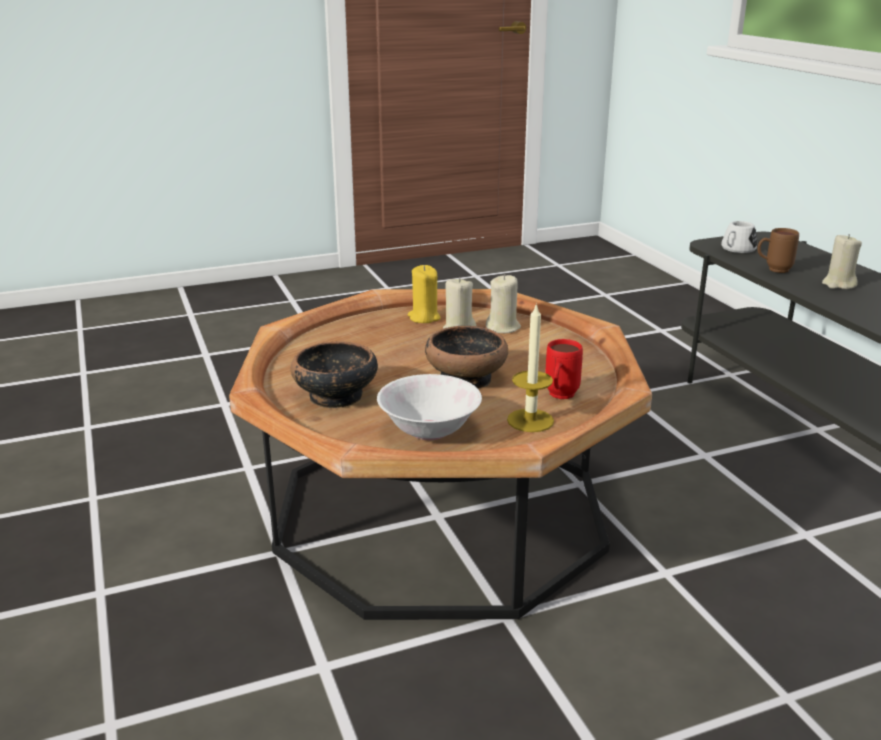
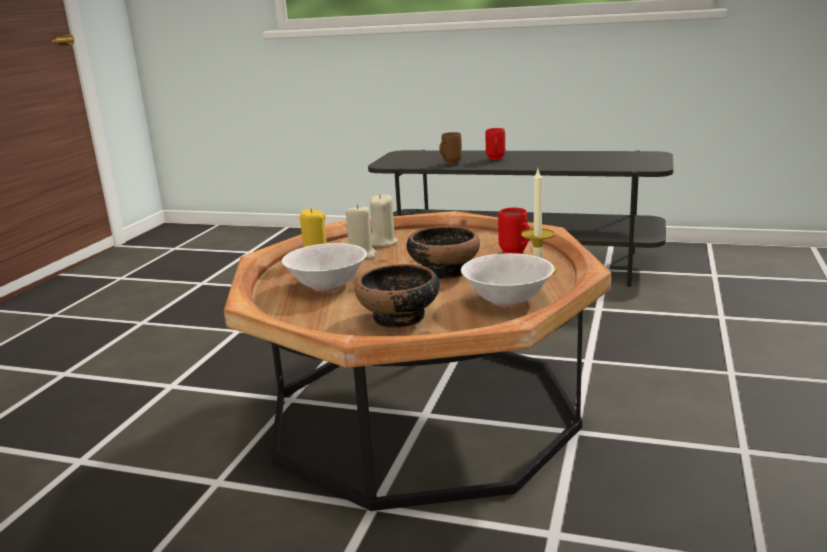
camera: 50 degrees left, 5 degrees down
white mug [721,221,757,253] -> none
beige candle [822,234,862,289] -> red mug [485,128,505,160]
none -> white bowl [282,243,367,292]

